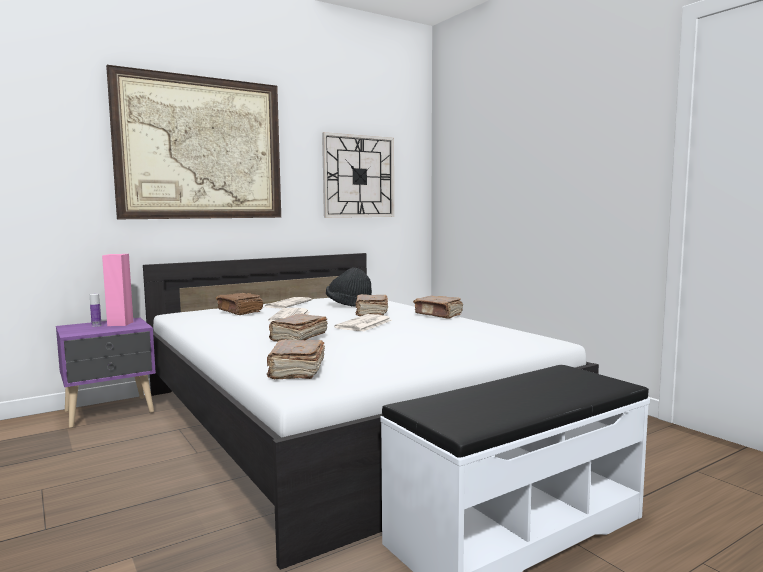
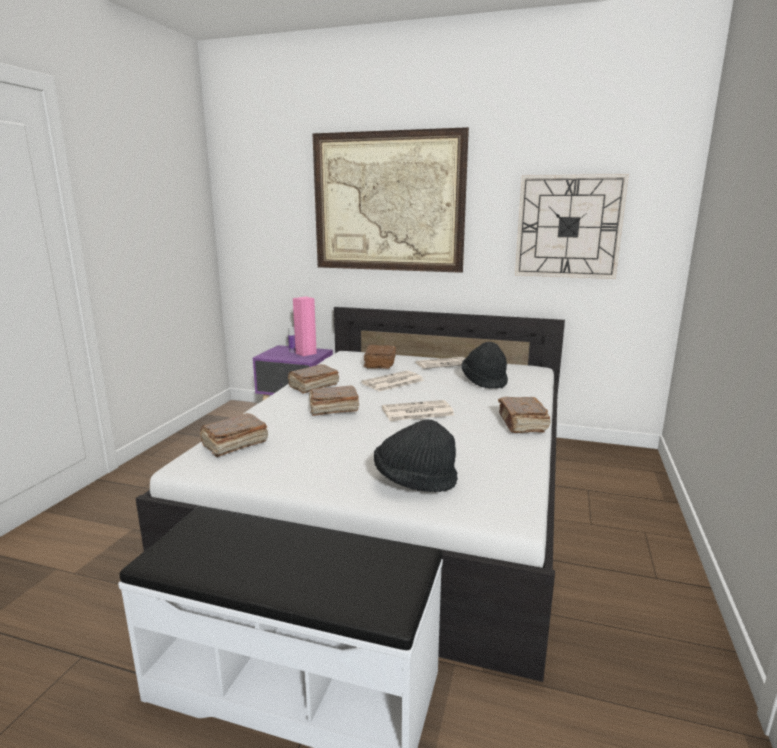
camera: 50 degrees right, 10 degrees up
brown book [355,294,388,316] -> brown book moved to [288,364,339,394]
none -> black hat [374,419,458,492]

